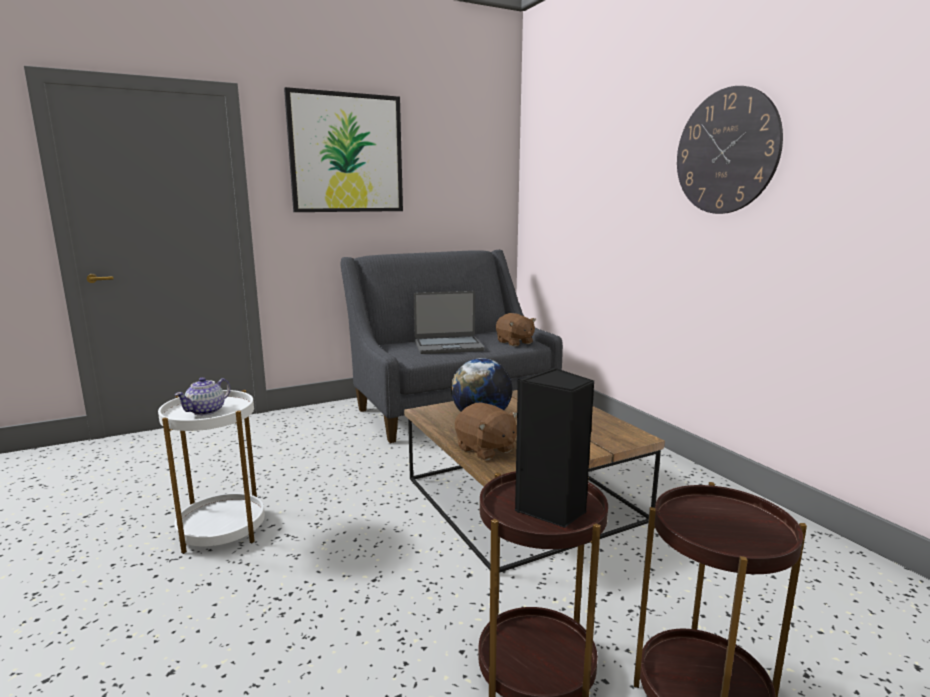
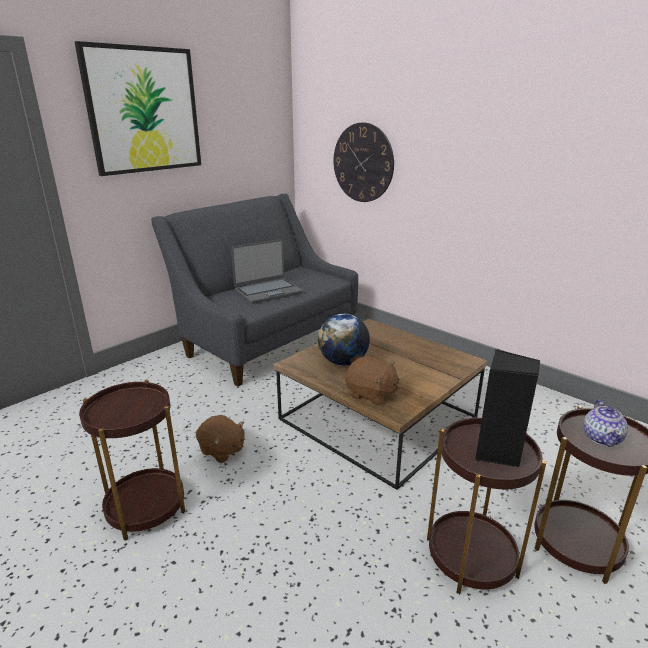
camera: 20 degrees left, 10 degrees up
white side table [158,390,265,554] -> brown side table [79,380,185,541]
teapot [175,377,231,416] -> teapot moved to [583,400,628,447]
brown plush toy [496,313,536,346] -> brown plush toy moved to [196,415,245,463]
wall clock [677,86,783,214] -> wall clock moved to [334,122,394,202]

